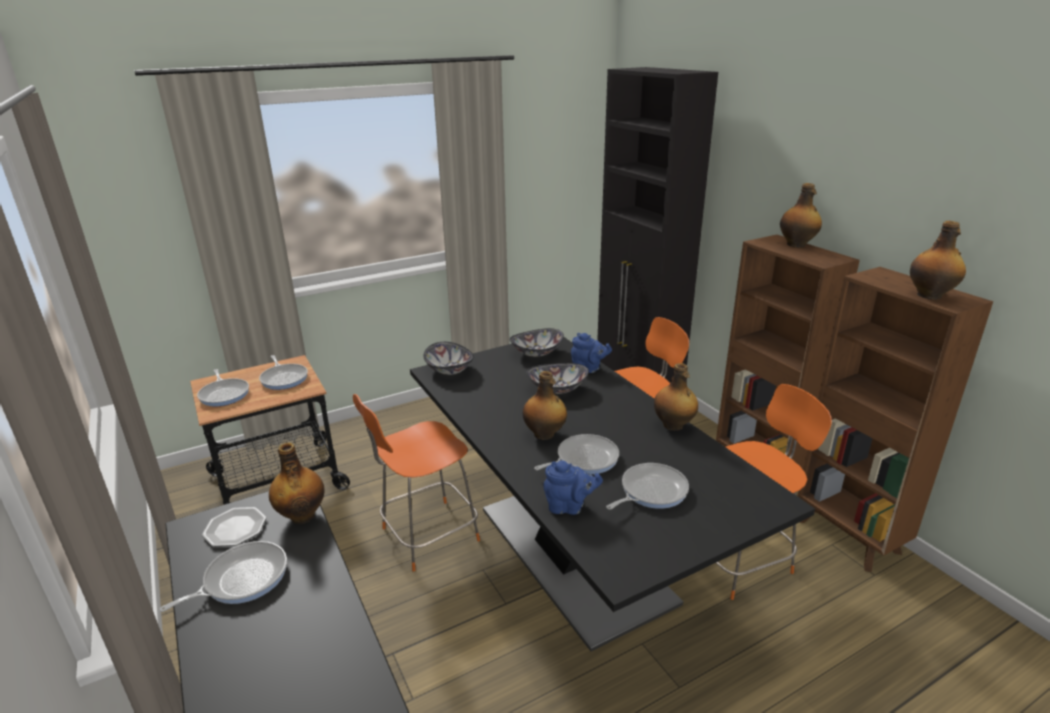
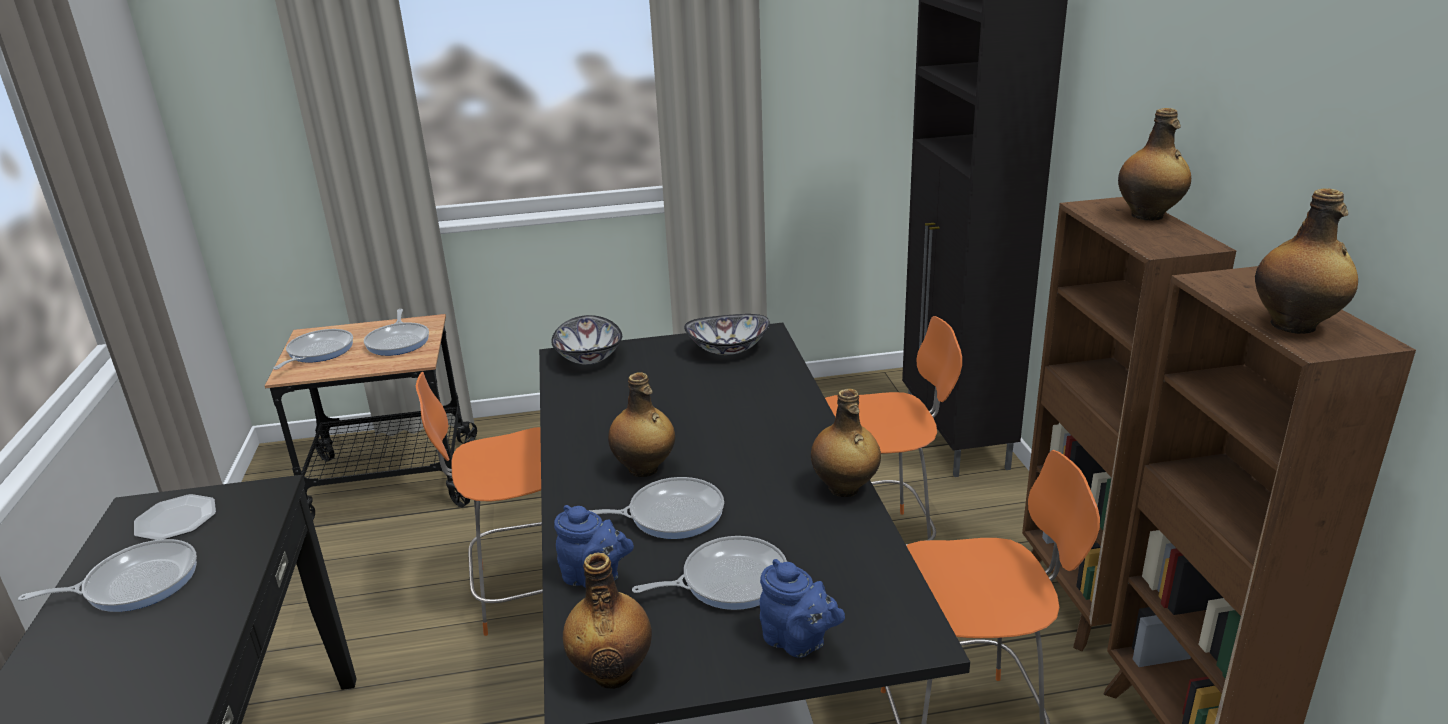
camera: 20 degrees right, 0 degrees up
frying pan [197,369,249,406] -> frying pan turned 150 degrees counterclockwise [273,329,353,370]
bottle [269,442,324,524] -> bottle moved to [563,553,652,689]
bowl [527,363,589,394] -> none
blue teapot [571,333,612,373] -> blue teapot moved to [760,559,845,658]

